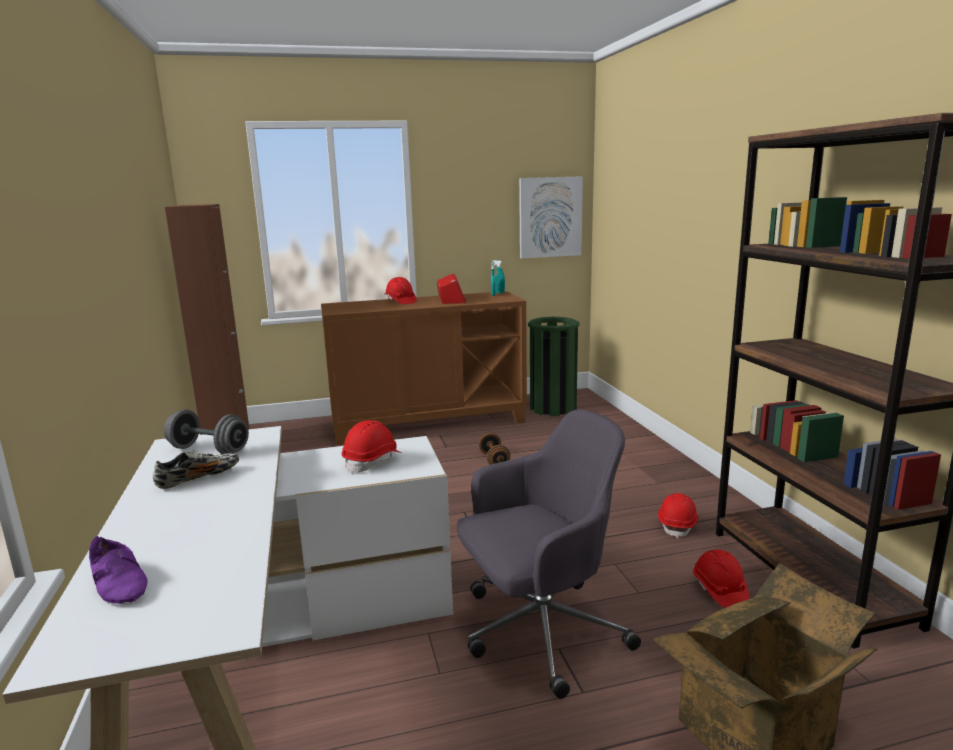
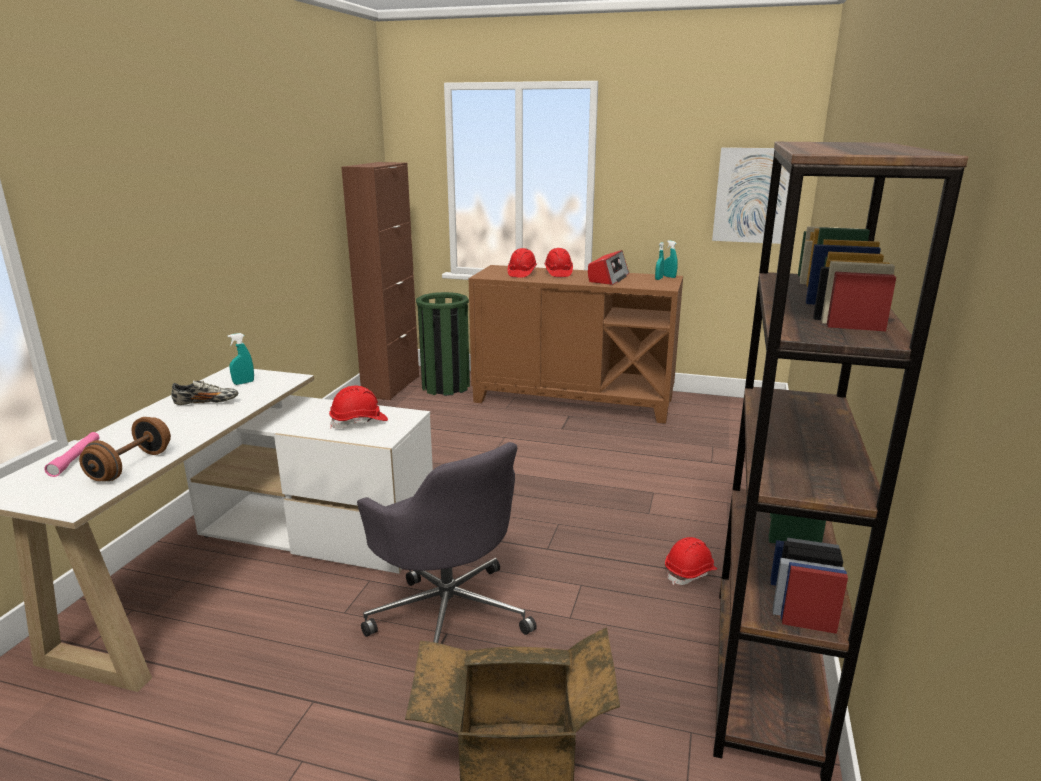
camera: 30 degrees right, 5 degrees up
purple shoe [89,536,148,604] -> pink flashlight [44,432,100,477]
grey dumbbell [164,410,249,454] -> turquoise spray bottle [228,333,254,385]
grey office chair [457,409,641,699] -> grey office chair turned 45 degrees clockwise [357,442,537,643]
brown dumbbell [479,433,510,465] -> brown dumbbell moved to [79,417,171,481]
green trash can [528,317,580,416] -> green trash can moved to [416,292,470,396]
red hard hat [693,549,750,608] -> red hard hat moved to [508,248,537,278]

